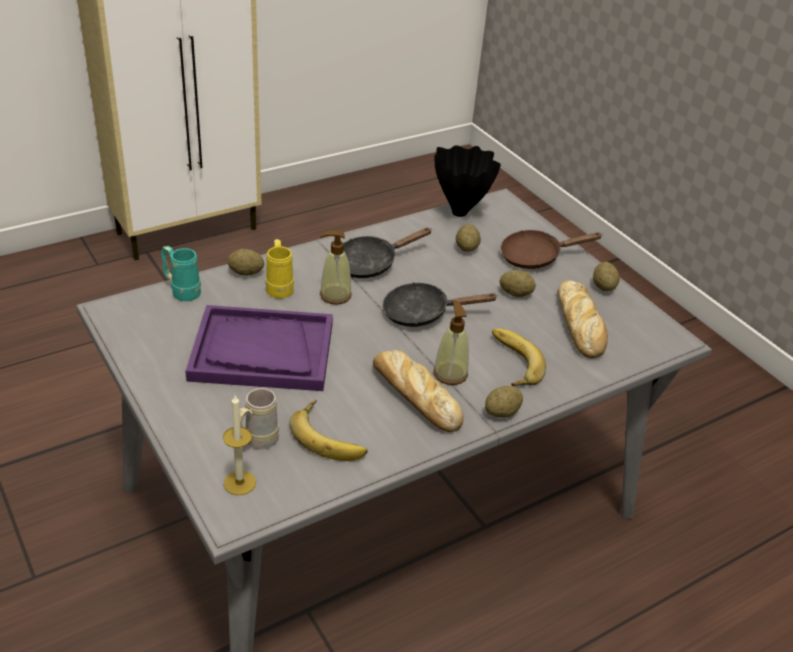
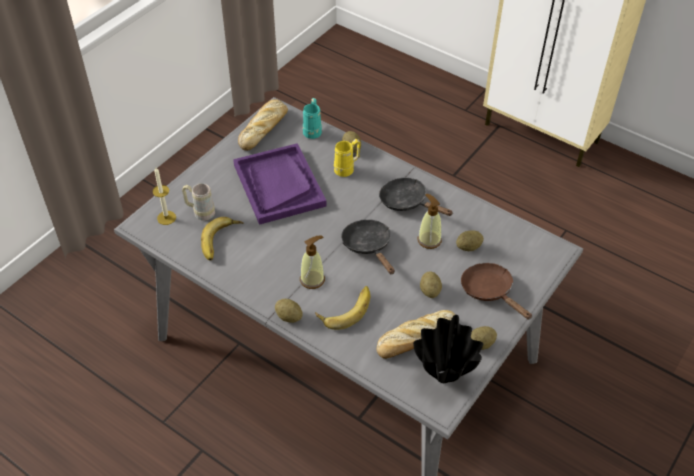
camera: 70 degrees right, 10 degrees up
soap dispenser [320,231,352,305] -> soap dispenser moved to [418,194,442,249]
bread [373,350,464,432] -> bread moved to [238,99,288,151]
black vase [435,145,501,217] -> black vase moved to [413,315,484,383]

